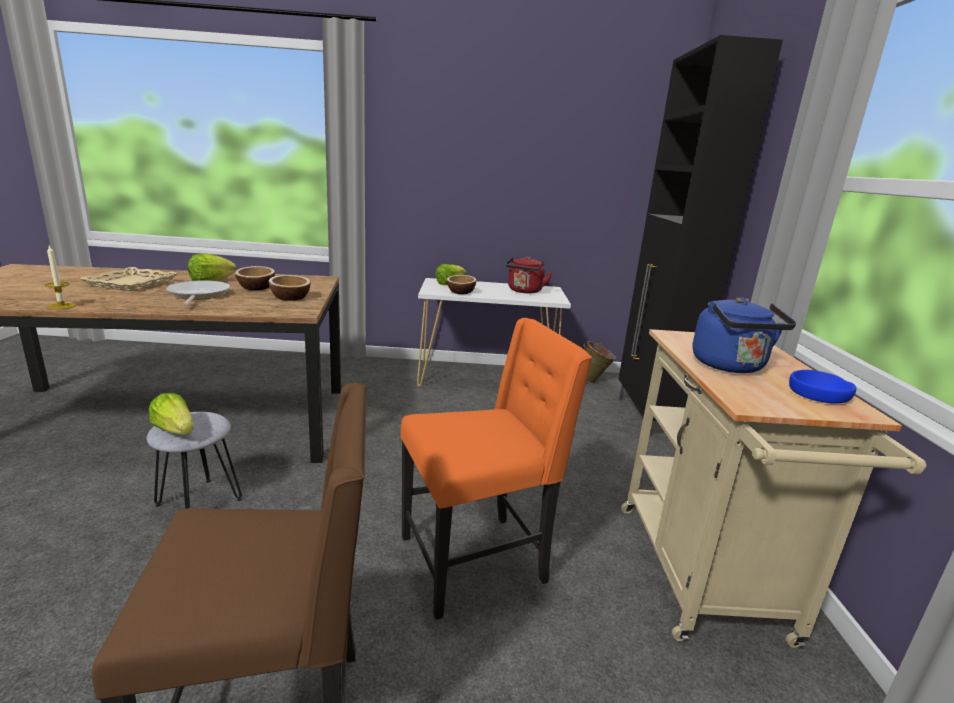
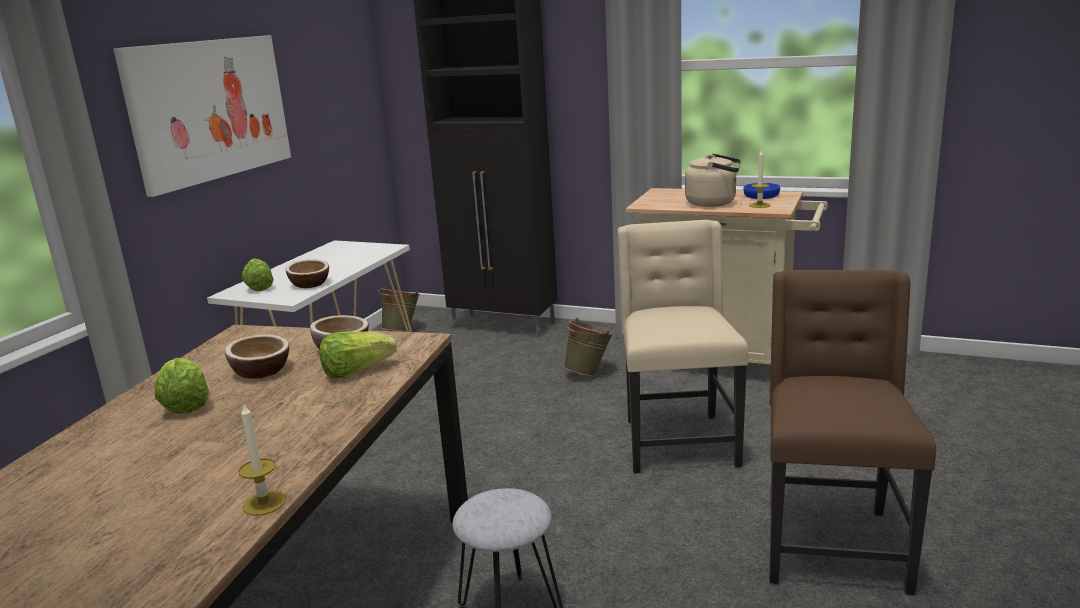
camera: 65 degrees left, 0 degrees up
beige tray [80,267,178,291] -> none
lettuce [149,393,193,435] -> lettuce moved to [319,331,396,379]
frying pan [166,280,230,306] -> none
orange chair [400,318,592,620] -> beige chair [618,220,748,474]
red kettle [506,256,552,293] -> none
blue kettle [693,297,796,373] -> beige kettle [685,154,741,207]
none -> picture [113,35,291,197]
none -> green bucket [564,318,614,376]
none -> candle [749,149,771,208]

